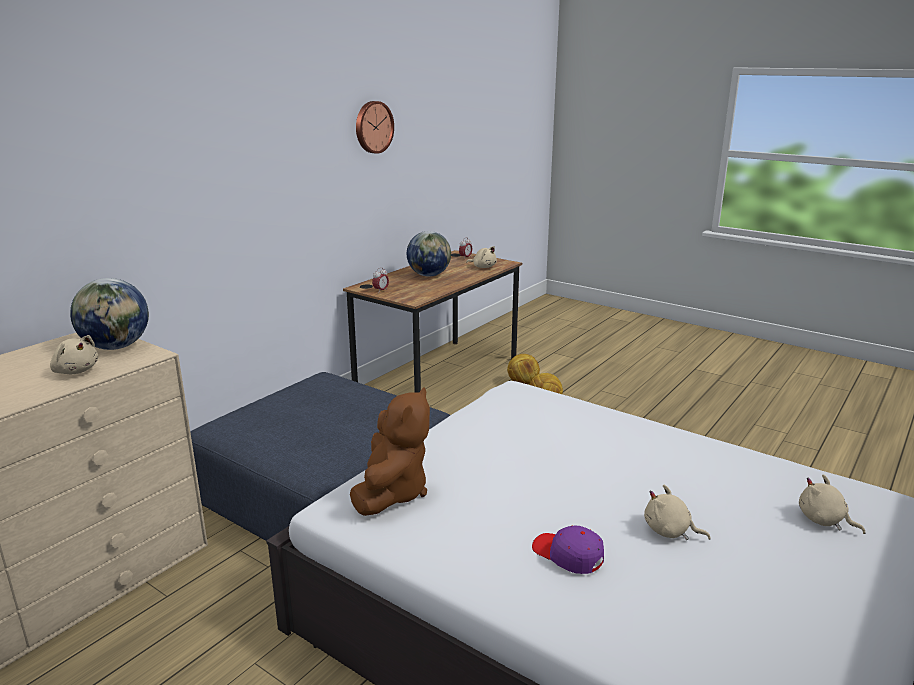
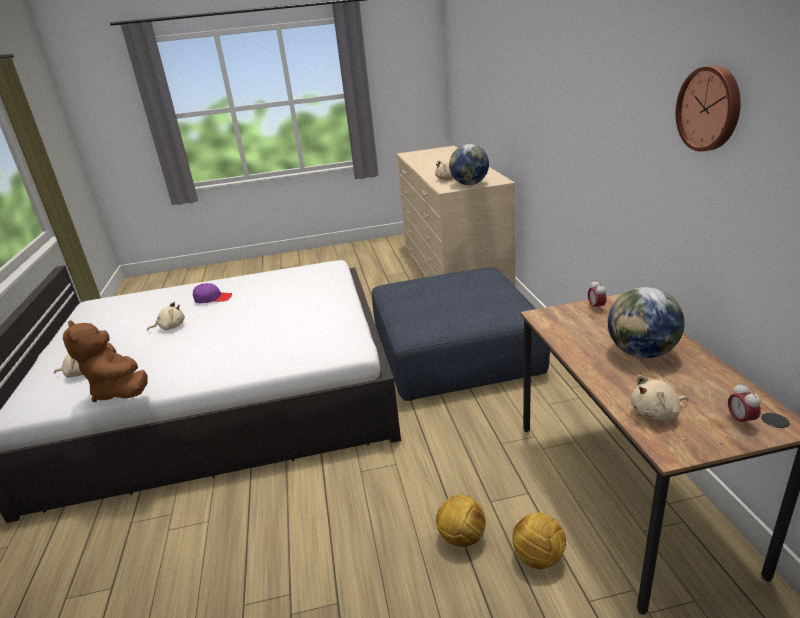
camera: 135 degrees right, 5 degrees up
brown plush toy [350,387,430,516] -> brown plush toy moved to [63,320,148,402]

